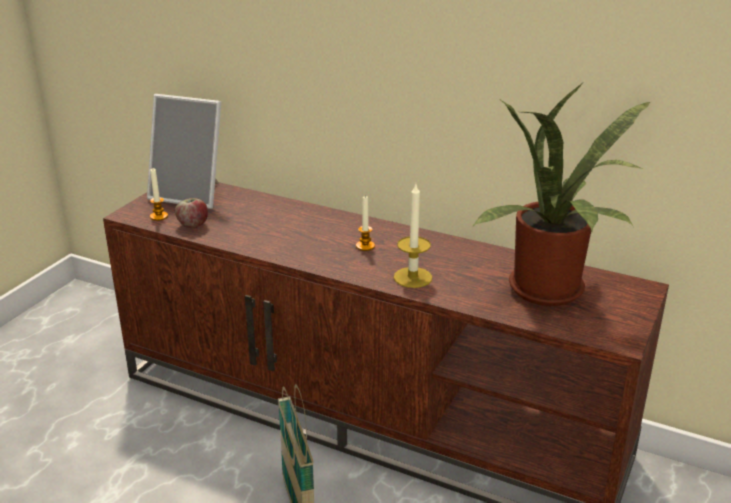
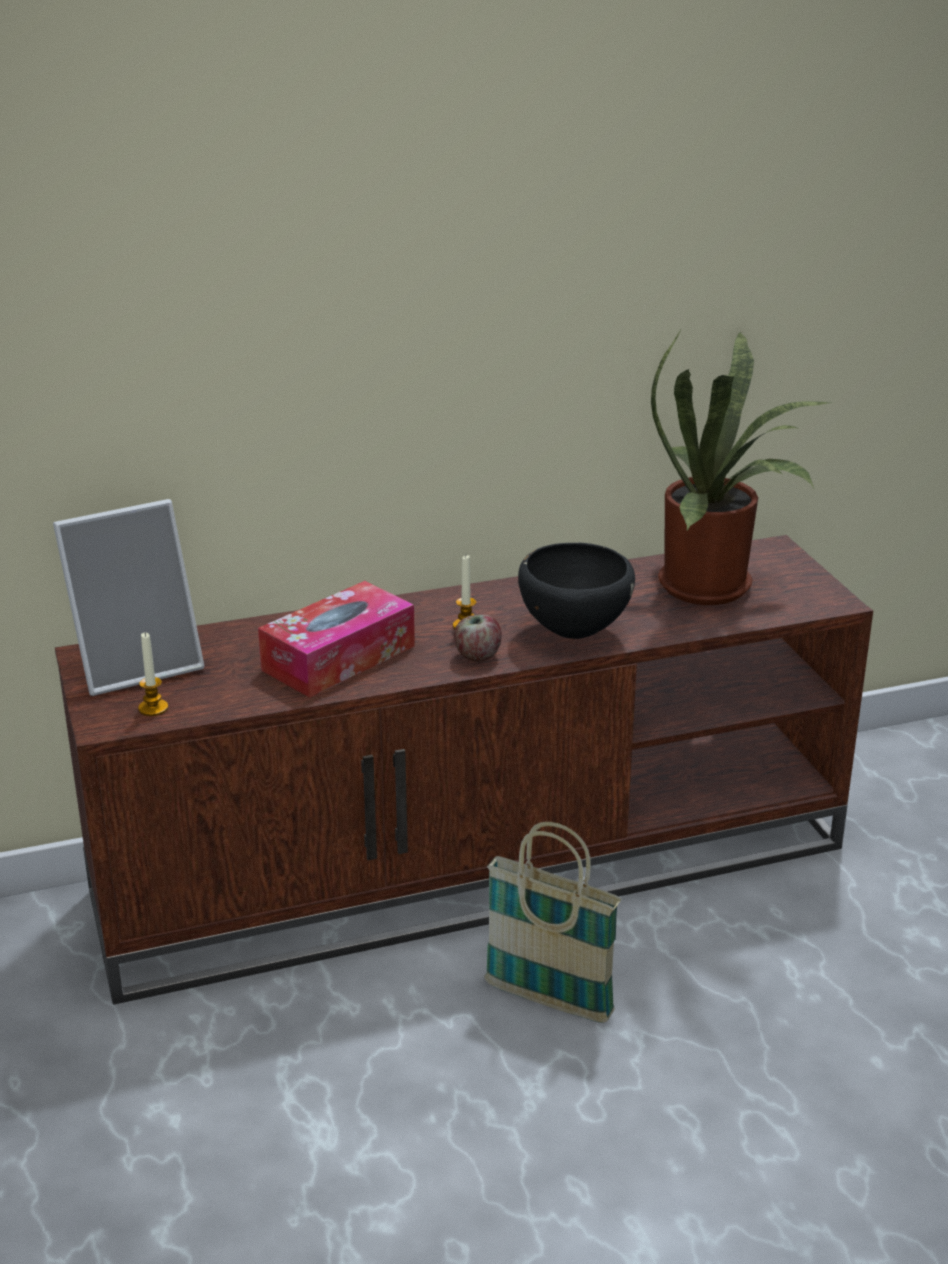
camera: 45 degrees left, 0 degrees up
apple [175,198,208,228] -> apple moved to [454,615,502,662]
candle [394,184,432,288] -> black bowl [518,543,635,639]
none -> tissue box [258,581,415,698]

